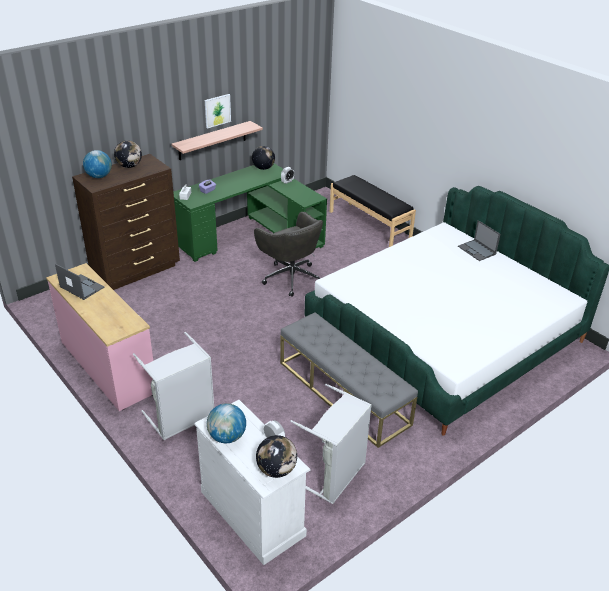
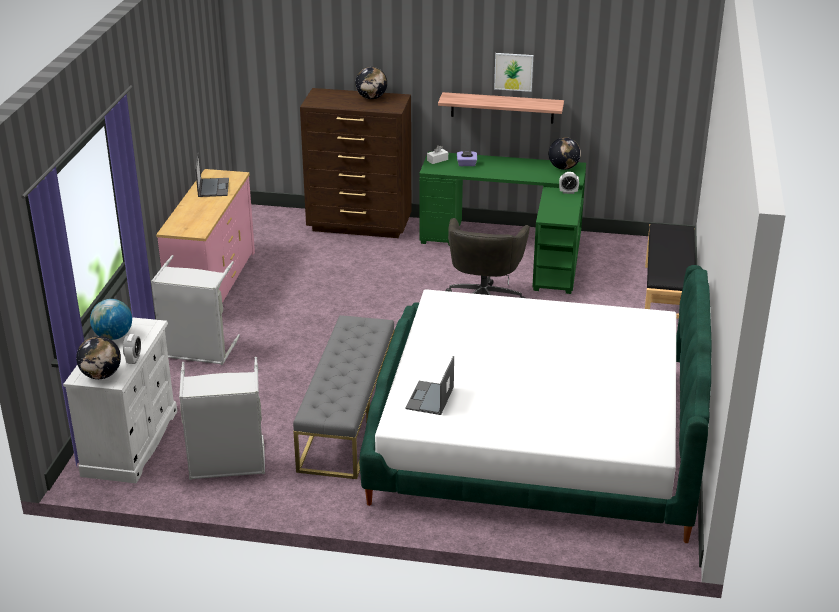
camera: 50 degrees right, 5 degrees down
globe [83,150,112,178] -> none
laptop [458,220,500,261] -> laptop moved to [406,356,454,415]

